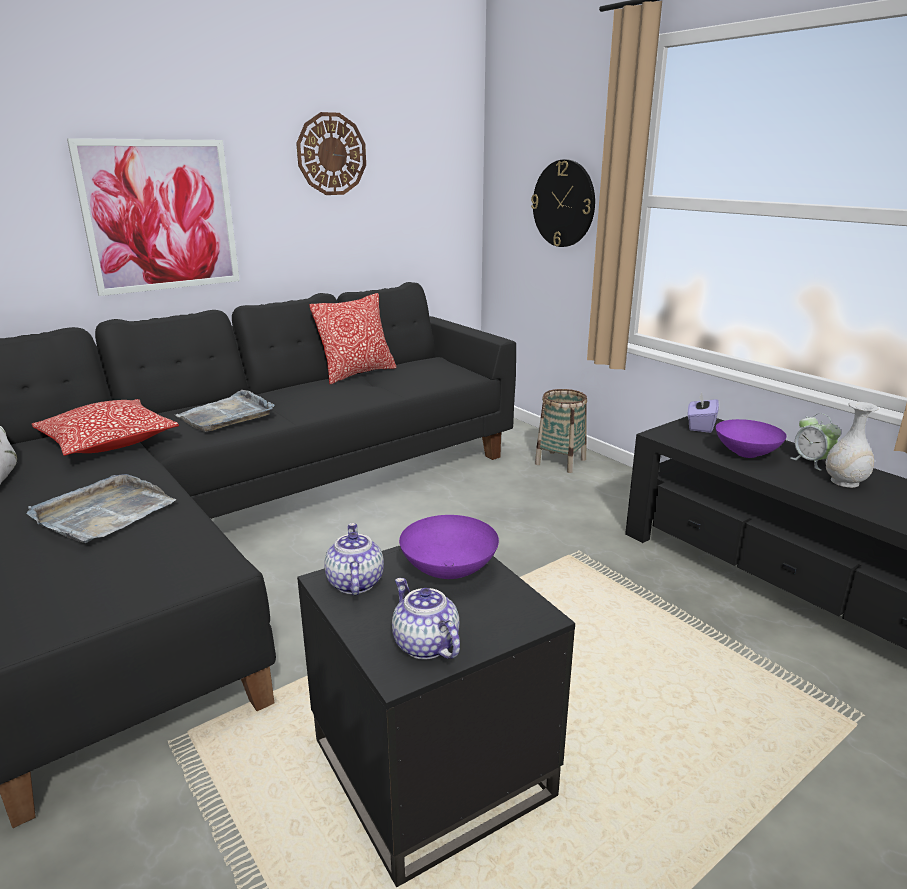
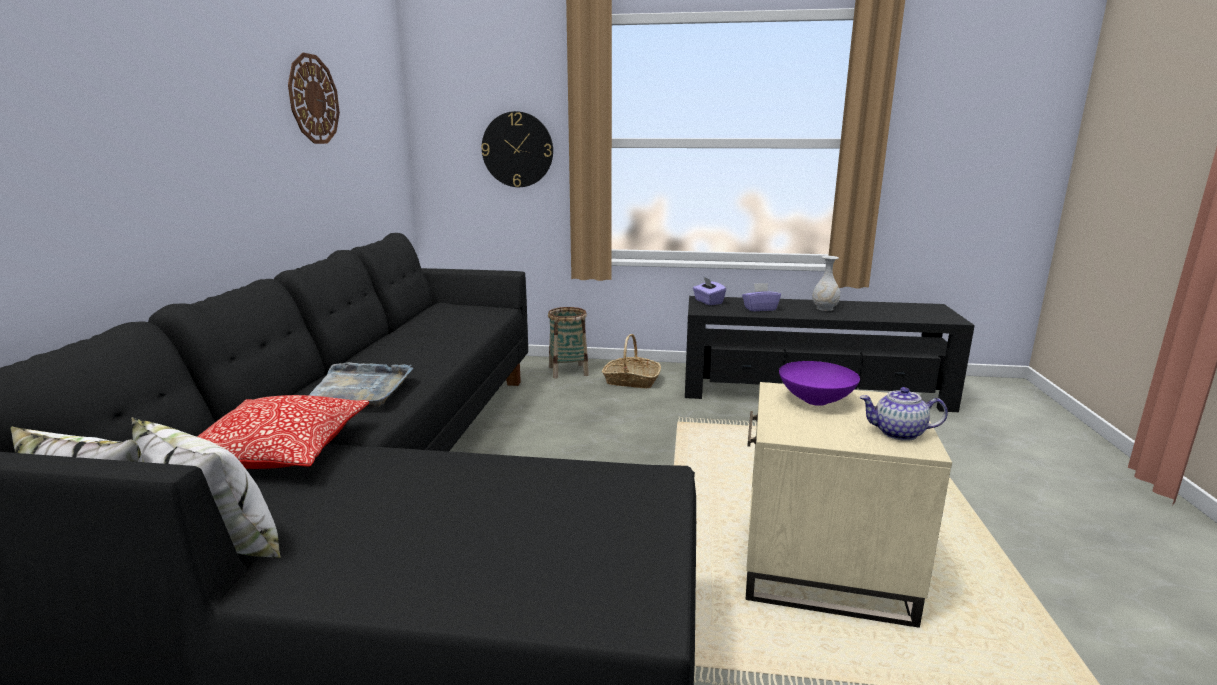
camera: 45 degrees left, 5 degrees down
grey tray [26,474,176,543] -> none
picture [67,138,240,296] -> none
black side table [297,546,575,887] -> beige side table [746,382,952,628]
pillow [310,293,396,384] -> none
teapot [324,523,384,596] -> none
purple bowl [716,419,787,458] -> purple tissue box [742,283,781,311]
alarm clock [791,413,841,471] -> none
none -> basket [602,334,661,388]

